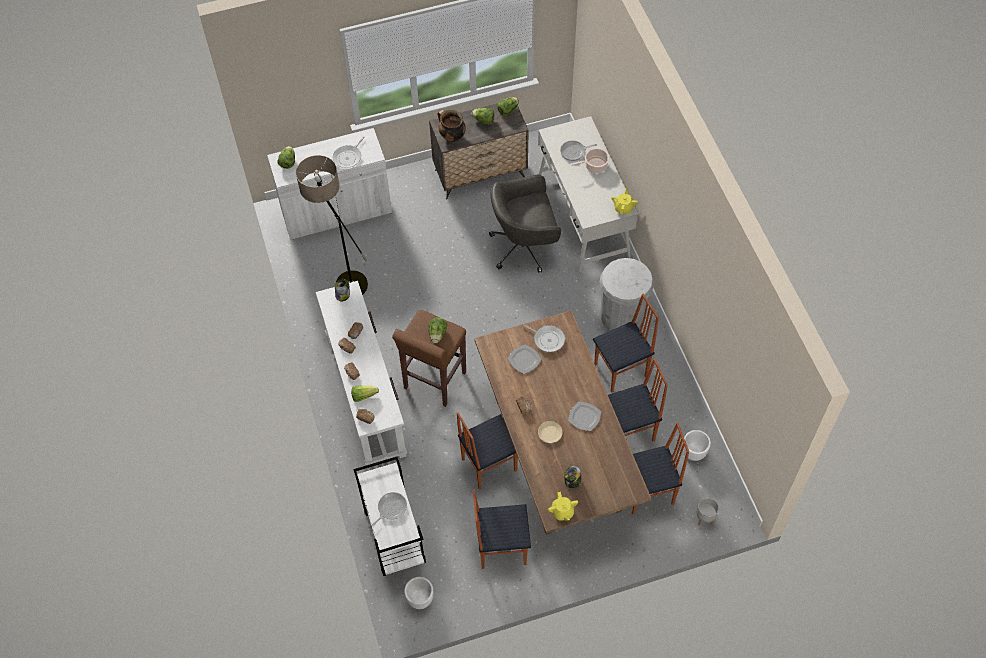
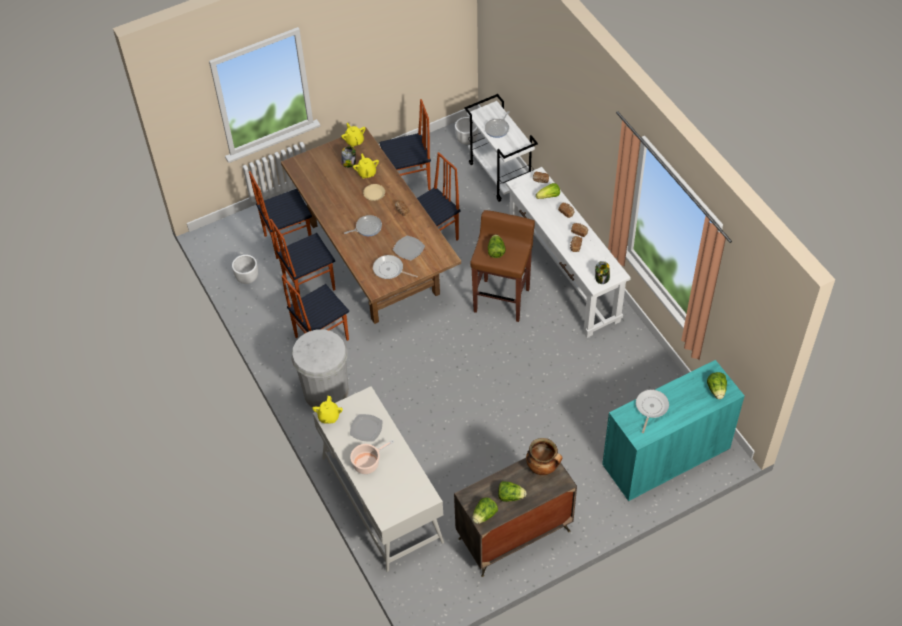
camera: 170 degrees right, 5 degrees down
white cabinet [267,128,392,240] -> turquoise cabinet [602,360,745,501]
floor lamp [296,155,368,295] -> none
grey office chair [489,174,561,273] -> none
frying pan [560,141,597,161] -> frying pan moved to [344,215,382,236]
plate [568,401,601,431] -> plate moved to [350,414,382,442]
grey planter [697,498,719,526] -> none
none -> yellow teapot [353,153,379,179]

